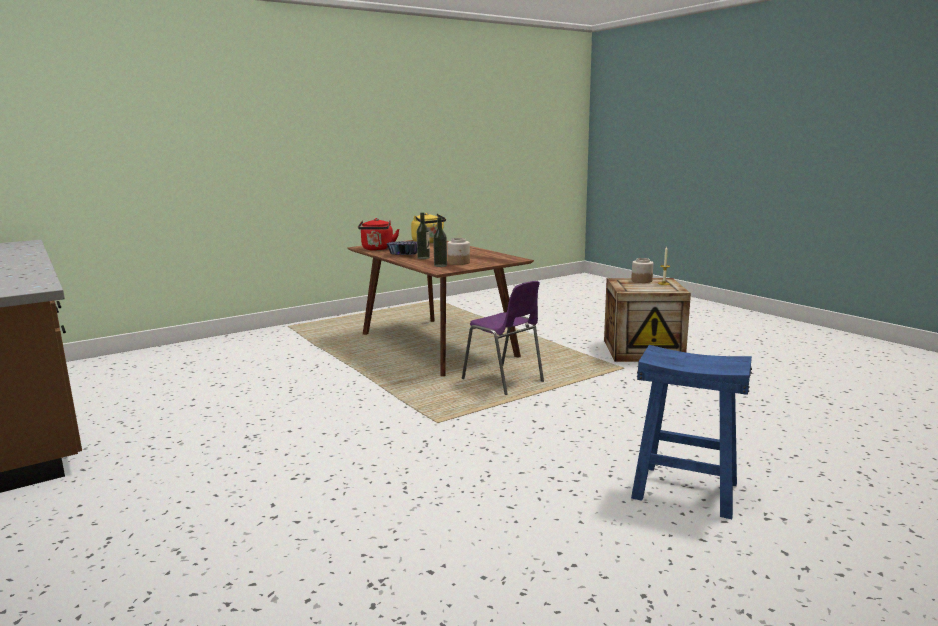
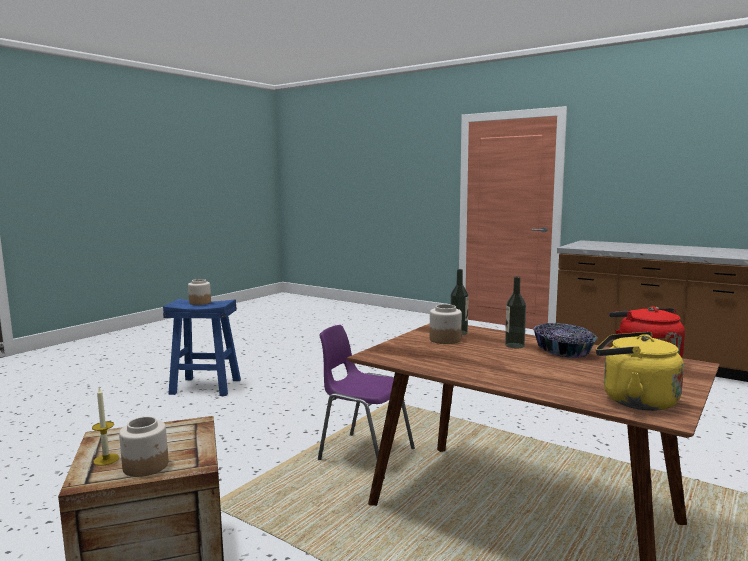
camera: 160 degrees right, 5 degrees down
none -> jar [188,279,211,305]

